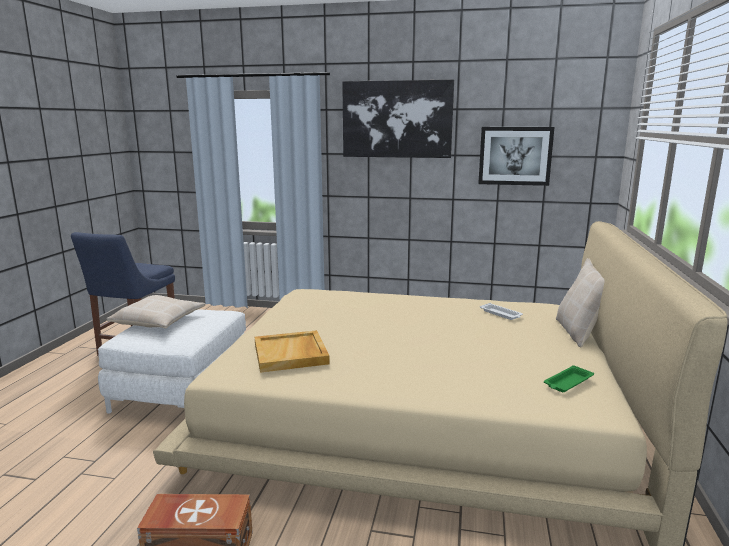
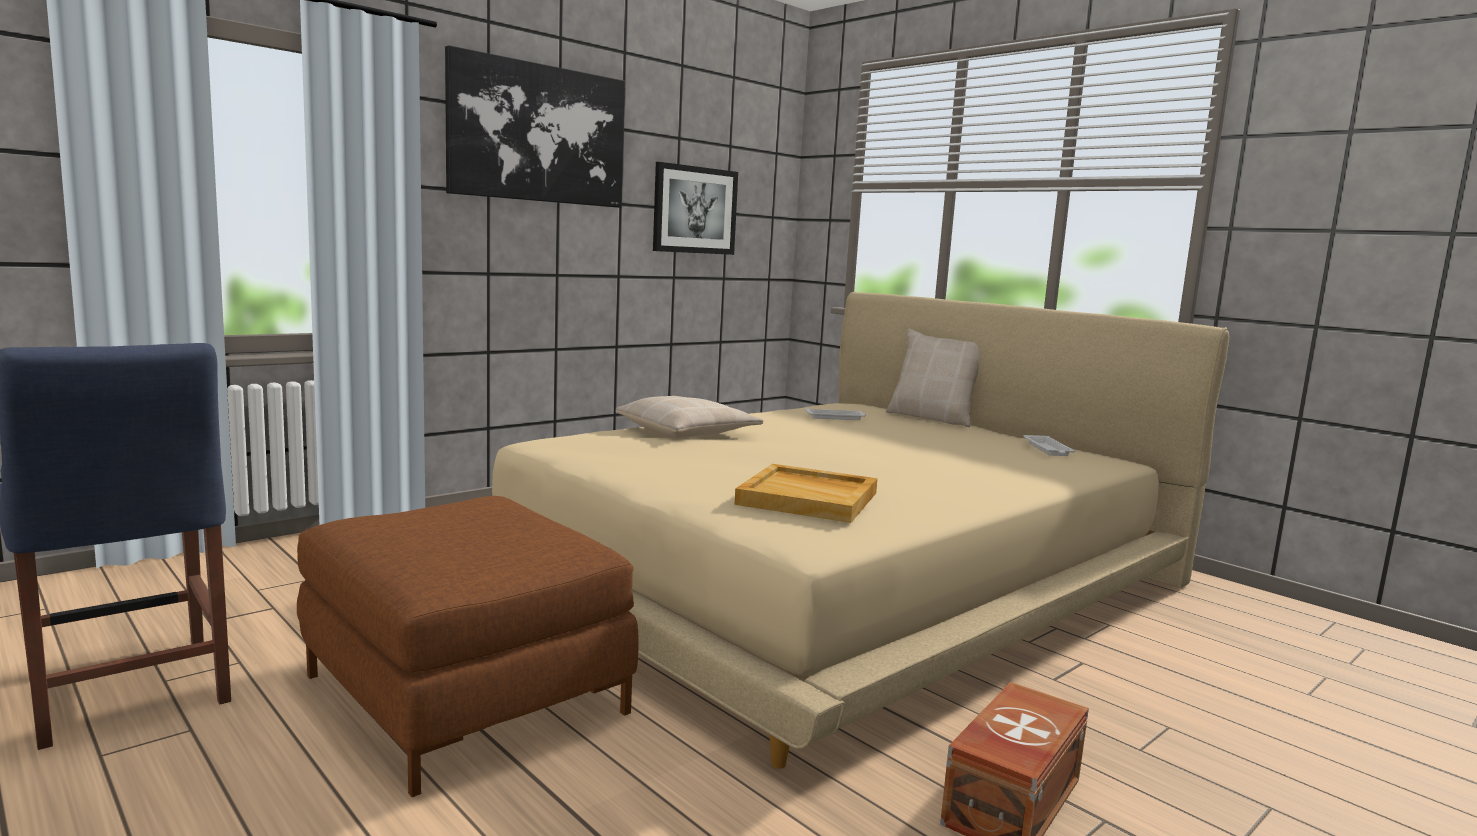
camera: 55 degrees left, 5 degrees down
white ottoman [98,309,246,414] -> brown ottoman [297,496,639,797]
beige pillow [107,295,205,329] -> beige pillow moved to [616,396,763,438]
green tray [544,365,594,392] -> white tray [1023,435,1075,456]

